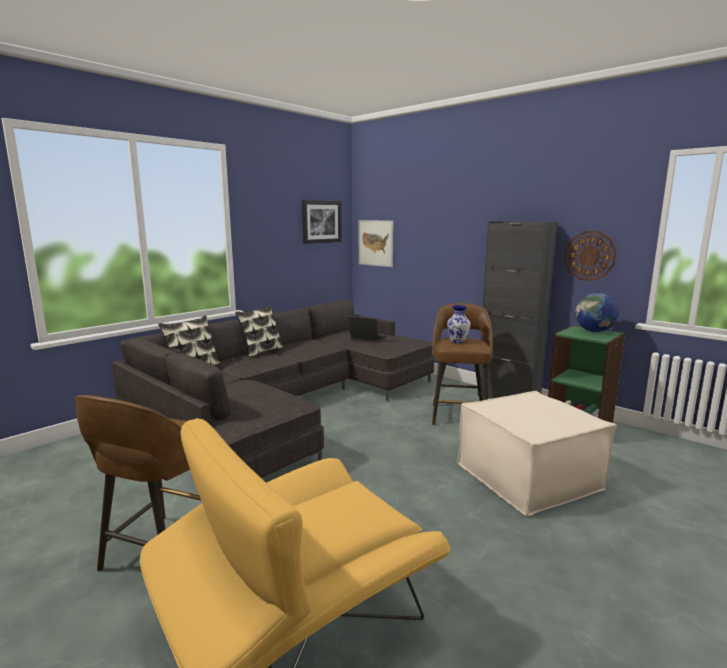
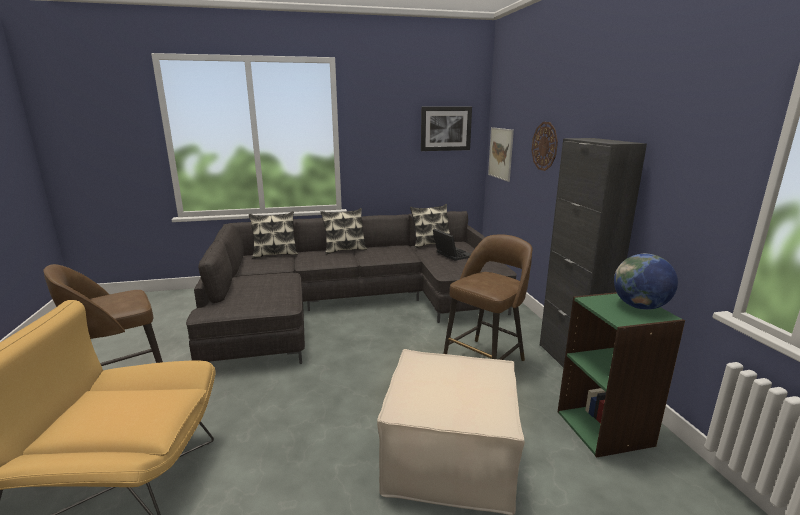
camera: 35 degrees right, 5 degrees up
vase [447,305,470,343] -> none
wall clock [564,231,617,281] -> wall clock moved to [532,122,558,171]
none -> pillow [410,204,450,248]

